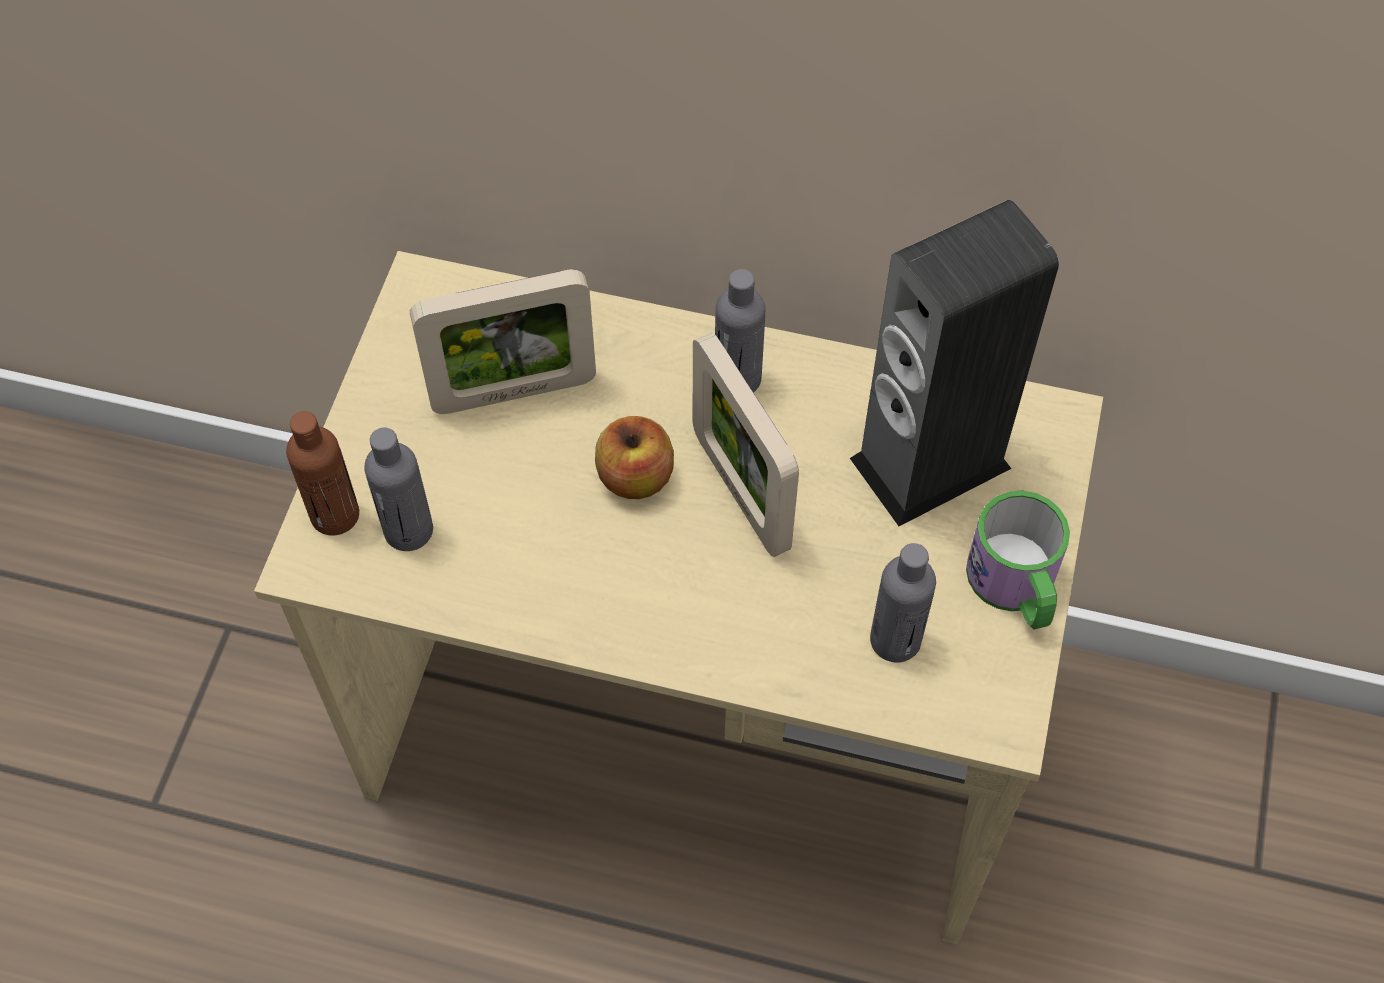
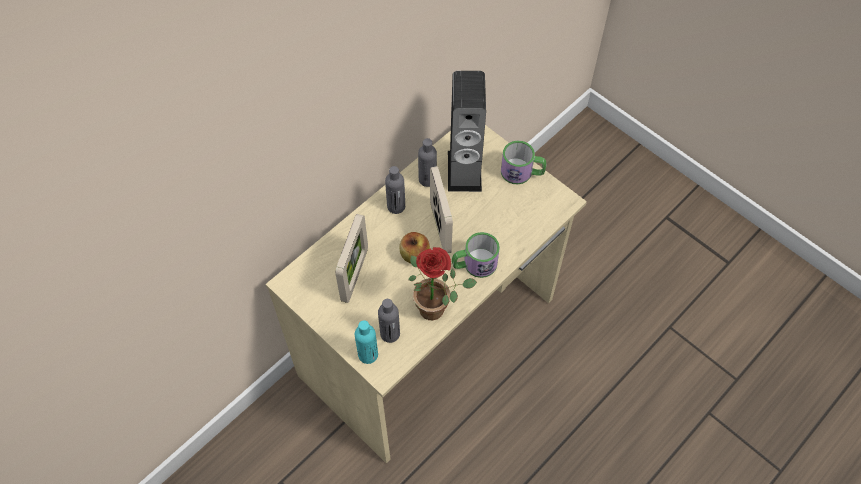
camera: 60 degrees left, 0 degrees up
brown bottle [286,411,359,536] -> turquoise bottle [355,320,378,364]
picture frame [693,333,799,557] -> picture frame turned 105 degrees counterclockwise [430,166,453,253]
grey bottle [870,543,936,663] -> grey bottle moved to [418,138,437,187]
none -> potted plant [409,247,477,320]
none -> mug [452,232,500,278]

